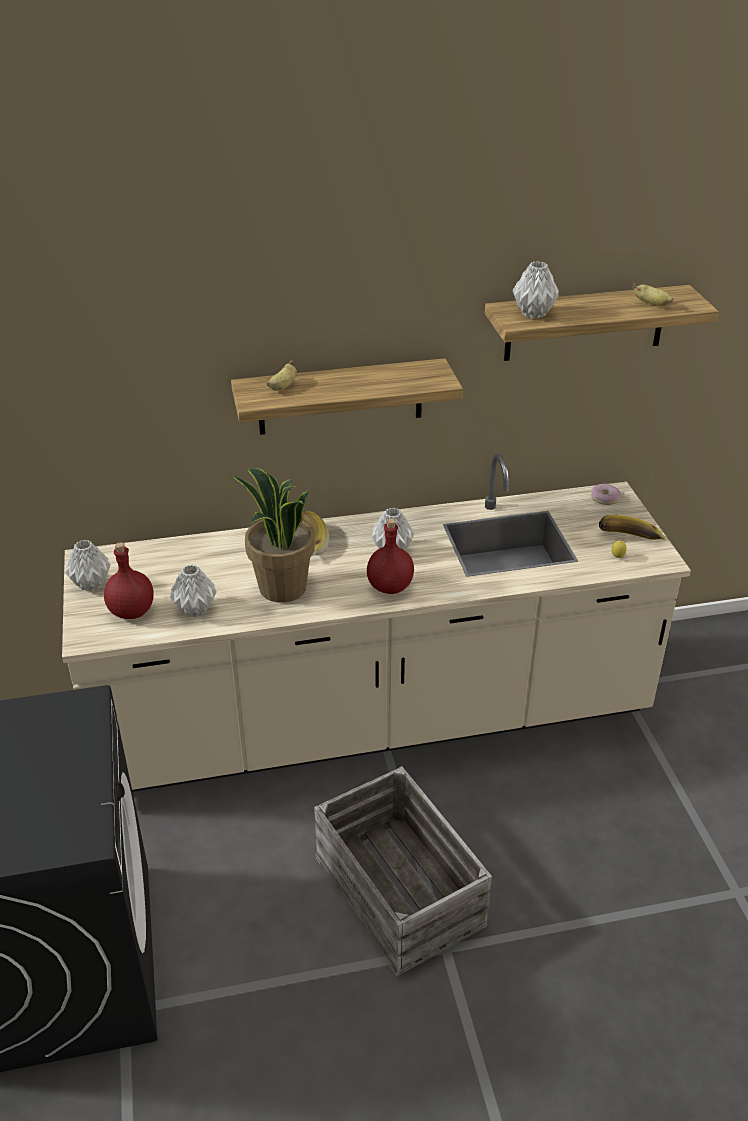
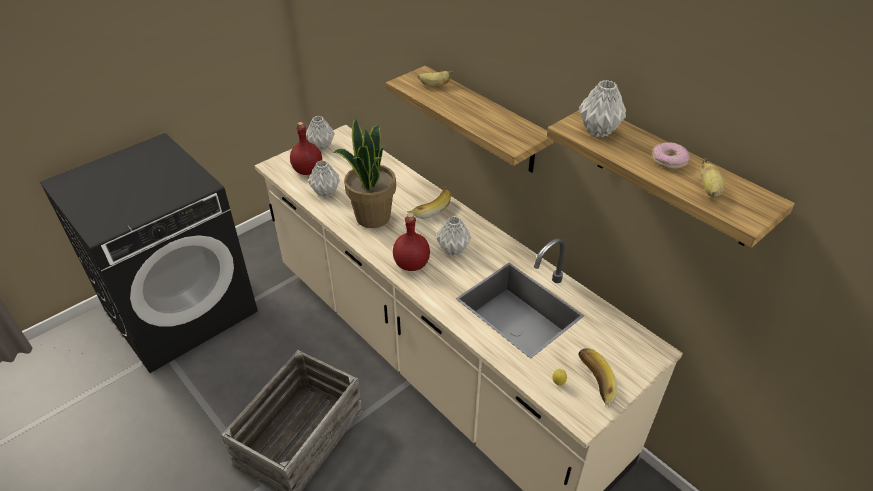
camera: 60 degrees right, 5 degrees up
donut [591,484,621,505] -> donut moved to [653,143,690,169]

